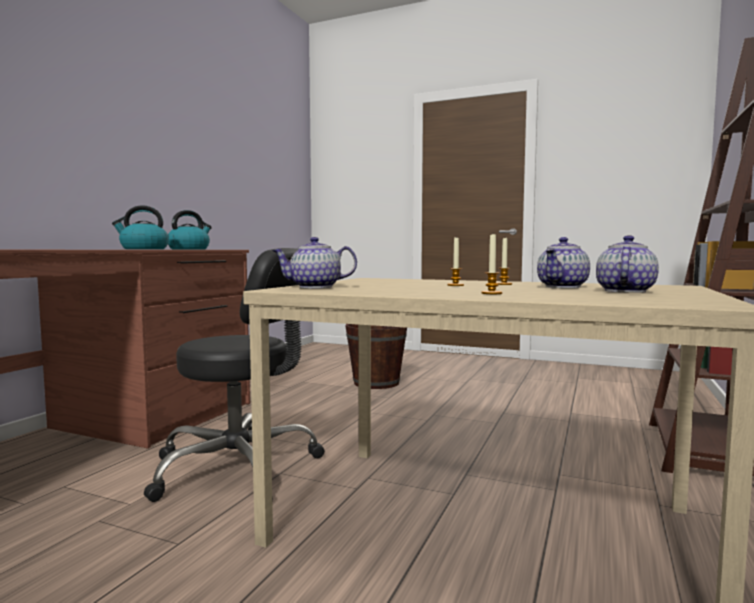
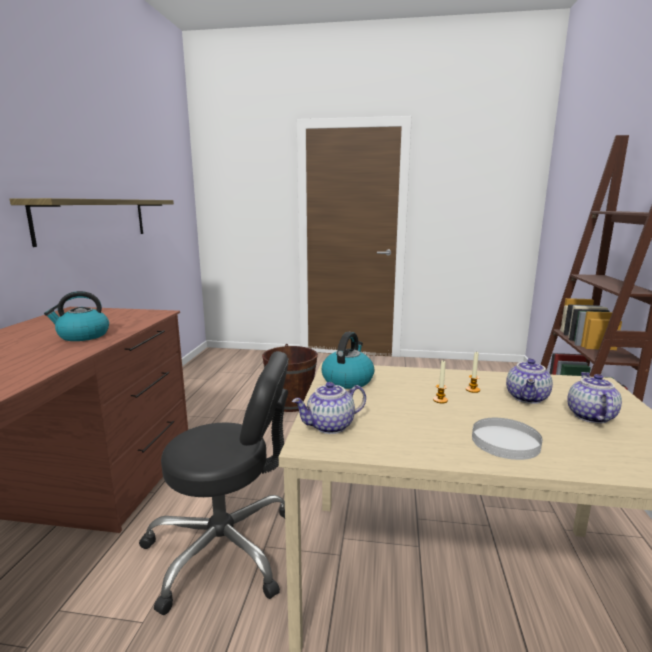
camera: 15 degrees left, 10 degrees up
kettle [168,210,212,249] -> kettle moved to [322,332,375,389]
candle [482,234,502,294] -> white plate [472,418,543,460]
none -> shelf [10,198,174,247]

